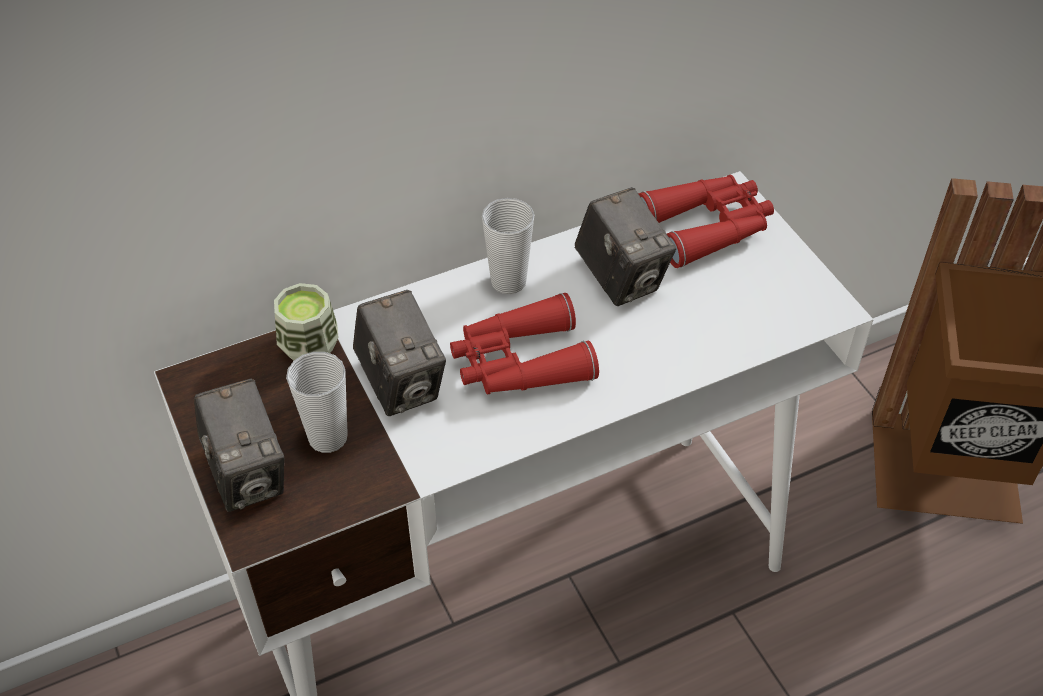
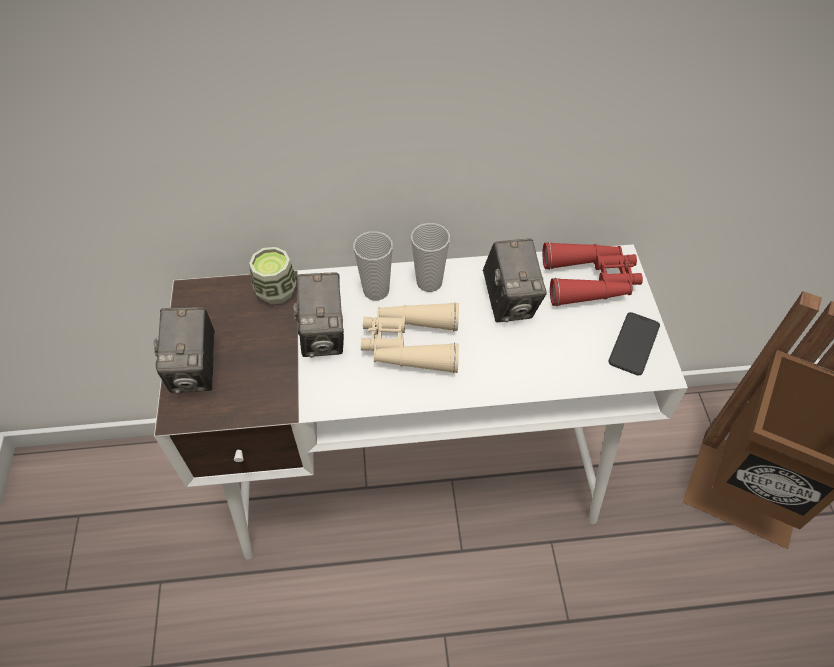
camera: 20 degrees right, 5 degrees up
cup [286,352,348,453] -> cup moved to [353,231,393,301]
red binoculars [450,293,599,395] -> beige binoculars [361,302,459,373]
none -> phone [608,312,660,376]

